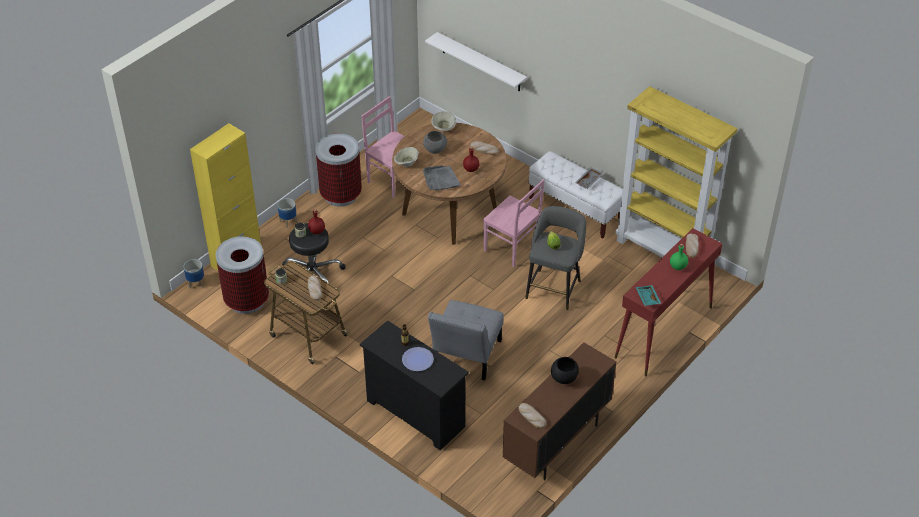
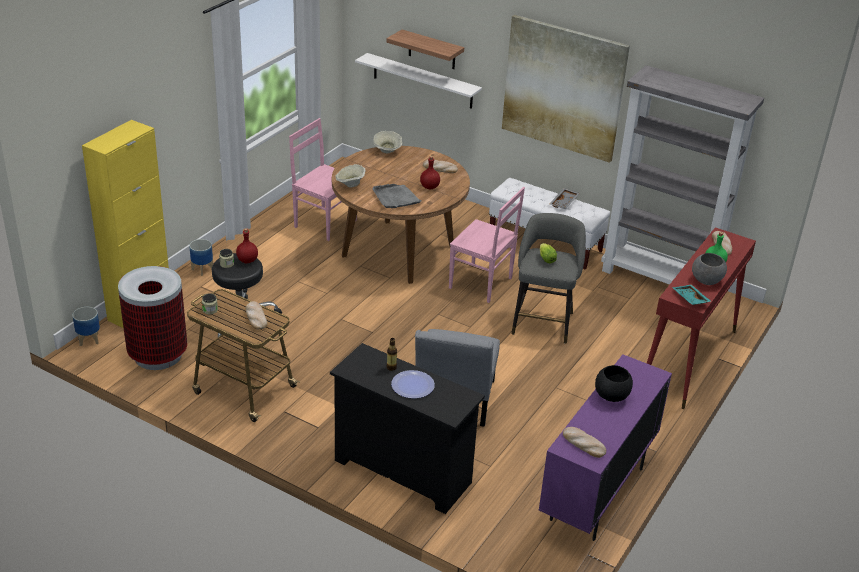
camera: 10 degrees left, 10 degrees down
trash can [315,133,362,207] -> none
grey bowl [423,131,447,154] -> grey bowl moved to [692,253,727,285]
brown cabinet [502,342,616,480] -> purple cabinet [539,354,672,541]
yellow bookcase [615,86,737,257] -> grey bookcase [601,65,764,285]
none -> shelf [386,30,464,69]
none -> picture [502,15,630,163]

